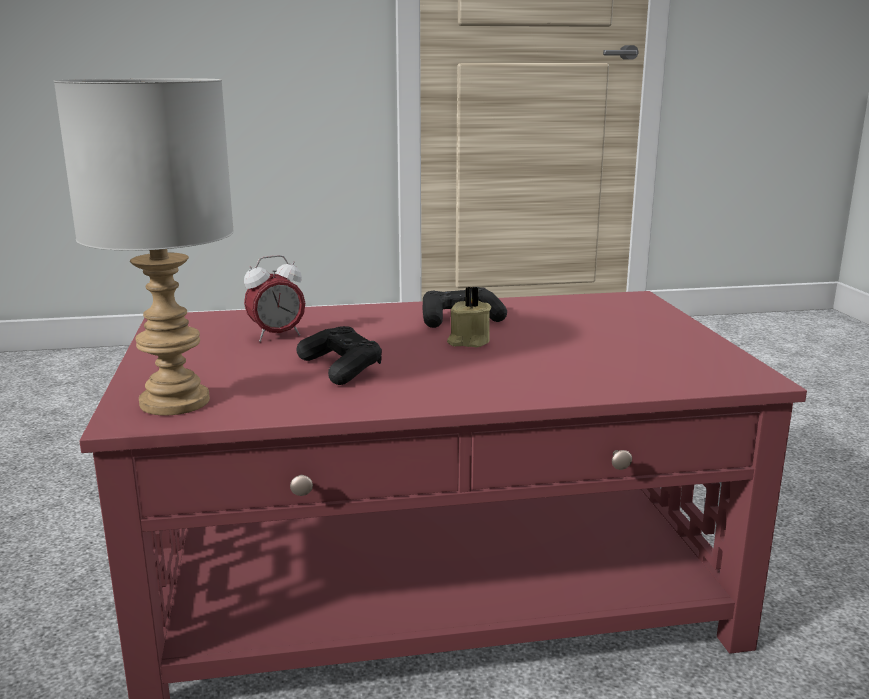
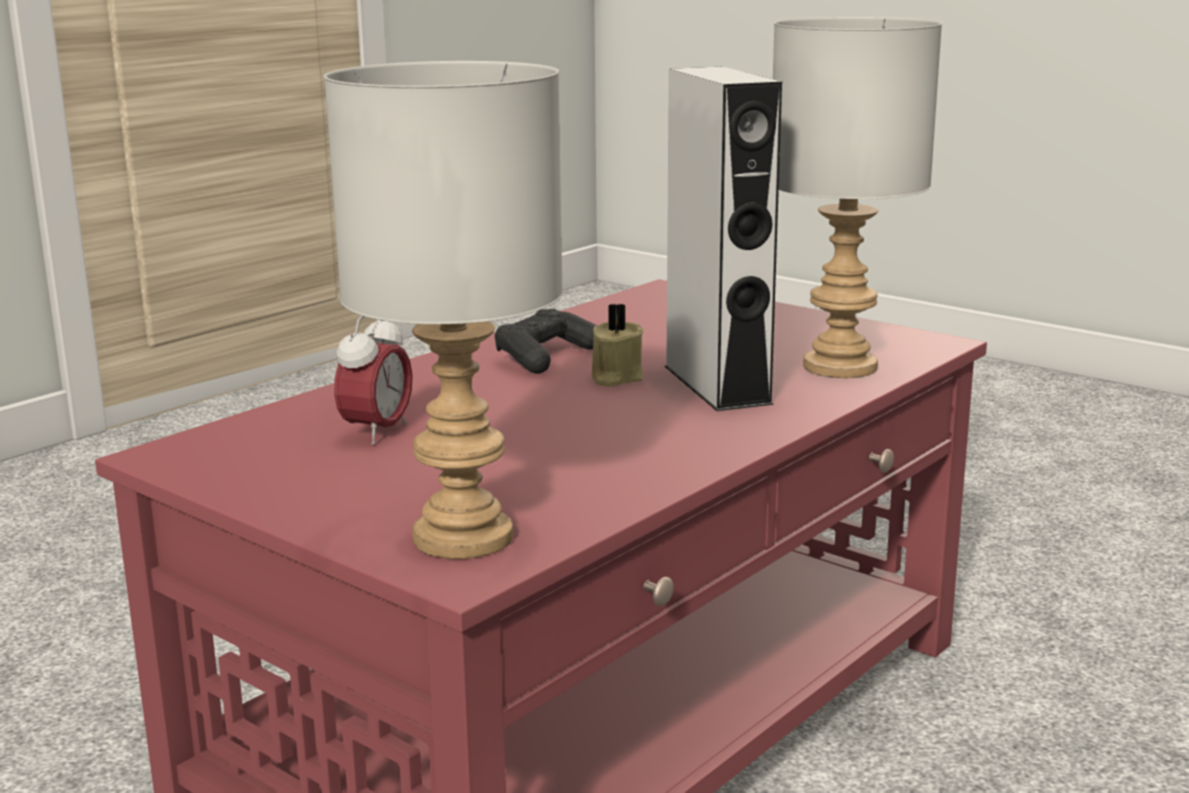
camera: 40 degrees left, 0 degrees up
black game controller [296,326,382,385] -> none
none -> grey speaker [665,67,782,411]
none -> grey table lamp [773,17,942,378]

